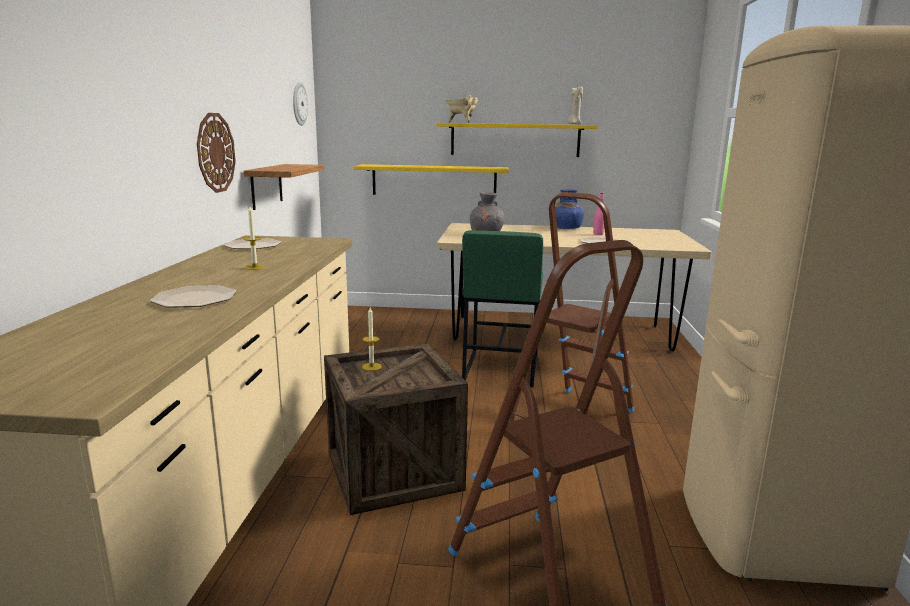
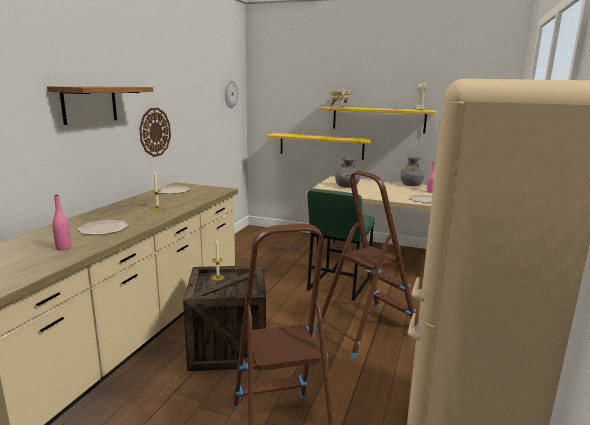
camera: 15 degrees right, 0 degrees up
shelf [244,164,325,210] -> shelf moved to [47,86,154,125]
blue vase [555,189,584,229] -> grey vase [401,157,424,186]
none -> pink bottle [52,195,71,251]

